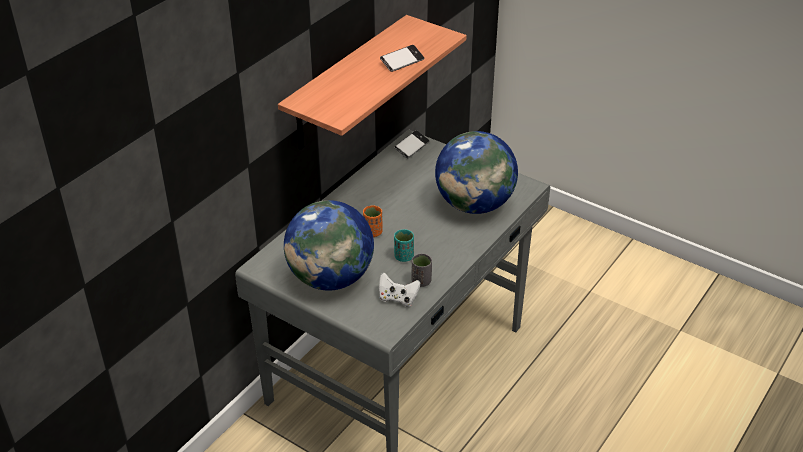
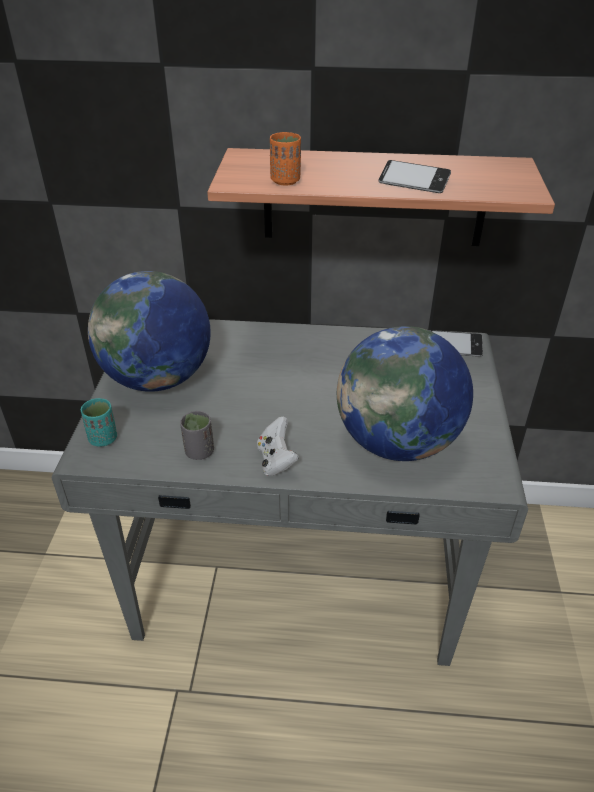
camera: 60 degrees right, 0 degrees up
orange cup [363,205,383,237] -> orange cup moved to [270,132,301,186]
white game controller [379,272,420,307] -> white game controller moved to [257,416,299,476]
turquoise cup [394,229,414,262] -> turquoise cup moved to [80,398,117,447]

